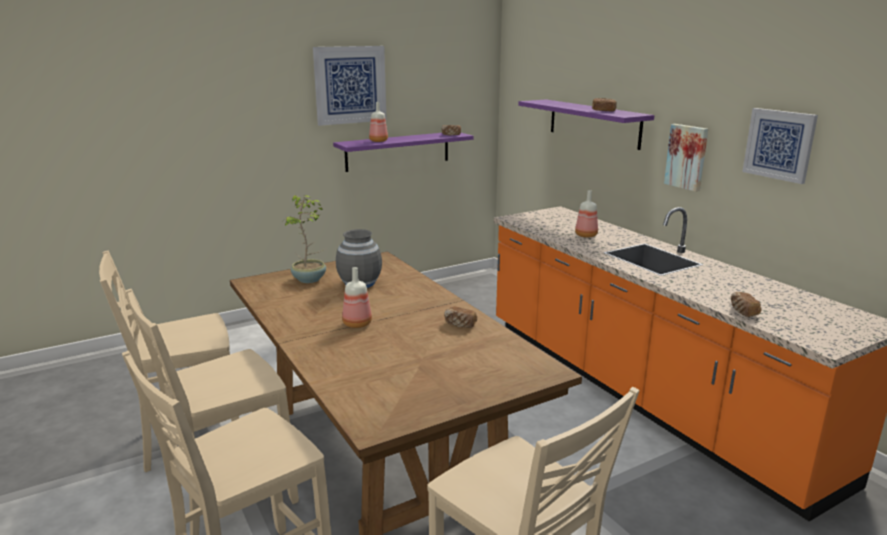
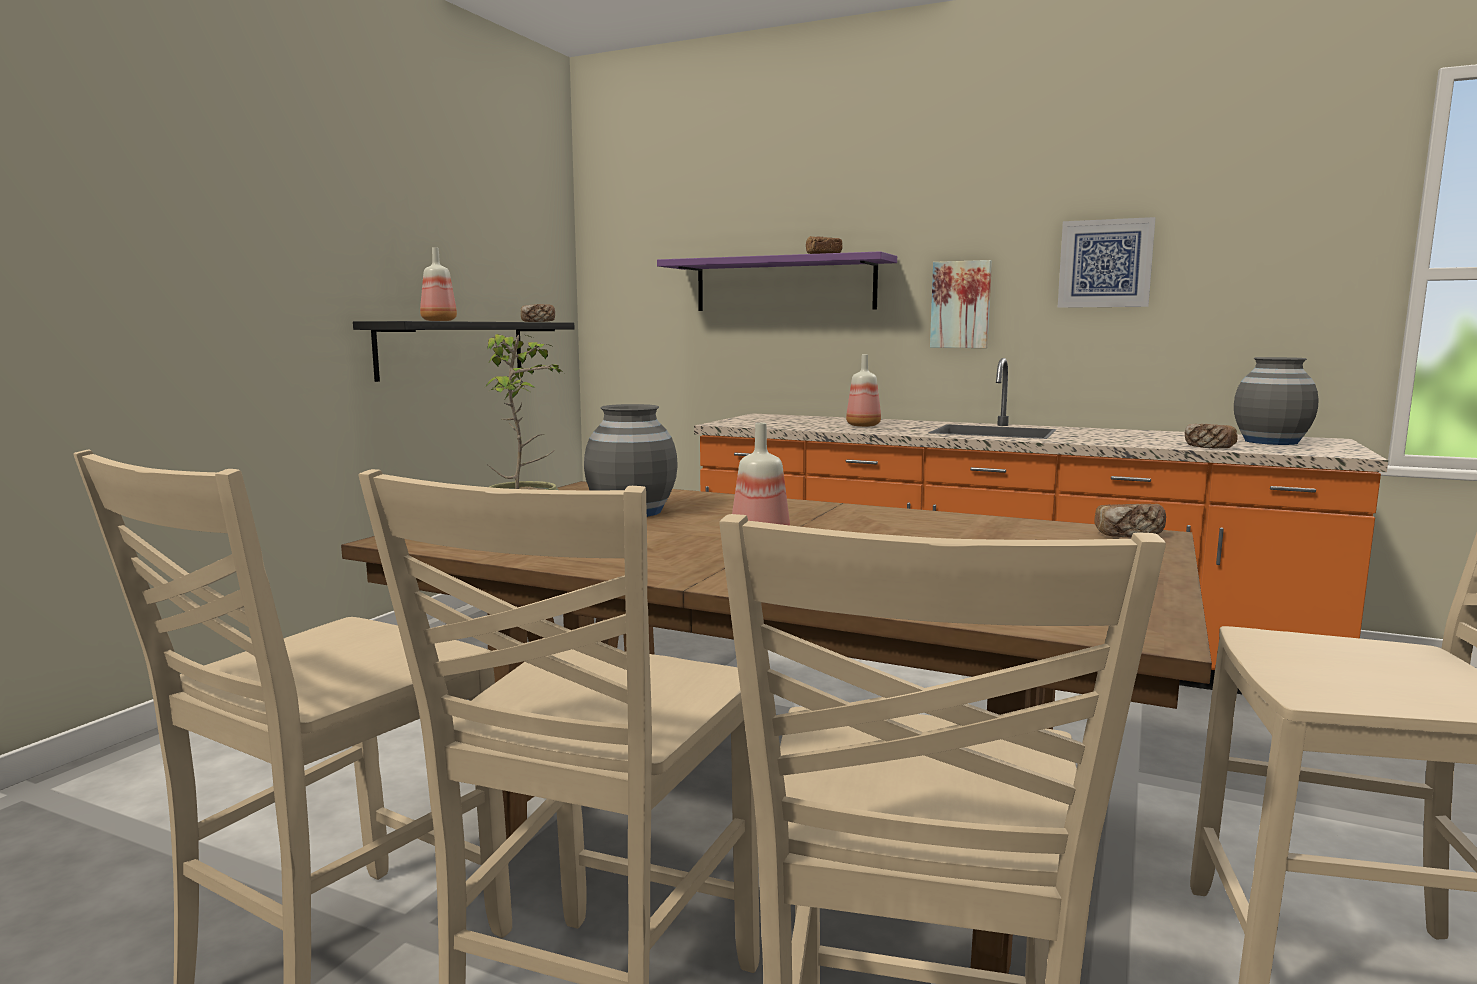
camera: 35 degrees left, 10 degrees down
picture [313,46,387,126] -> none
purple shelf [333,133,474,172] -> black shelf [353,321,574,382]
bread [444,306,477,328] -> bread moved to [1094,504,1166,537]
none -> grey vase [1234,357,1319,445]

